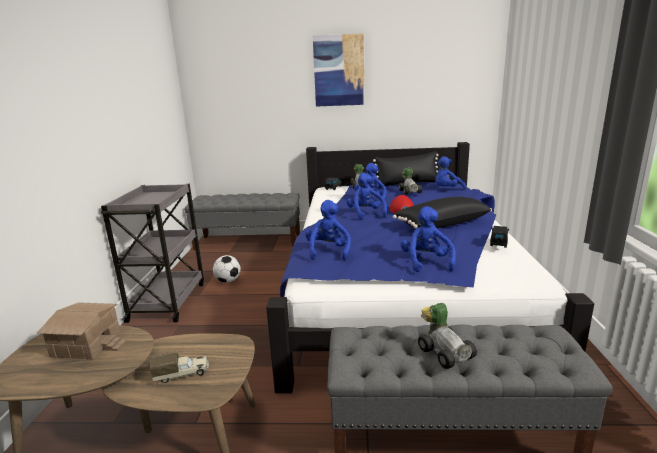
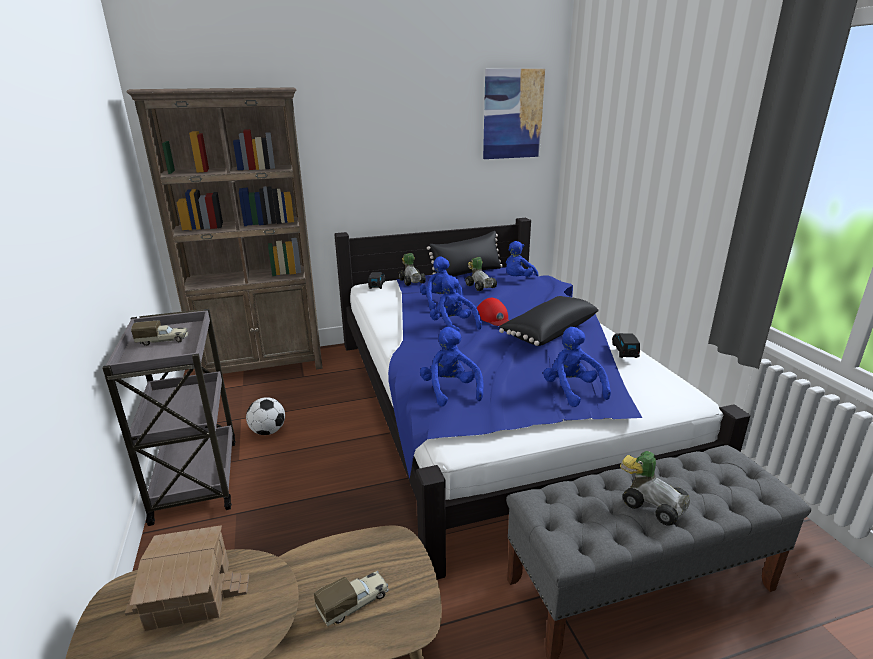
camera: 20 degrees left, 5 degrees up
grey bench [184,193,300,250] -> brown bookcase [127,87,323,374]
picture [313,33,365,107] -> picture moved to [483,69,545,159]
none -> toy truck [131,320,189,346]

